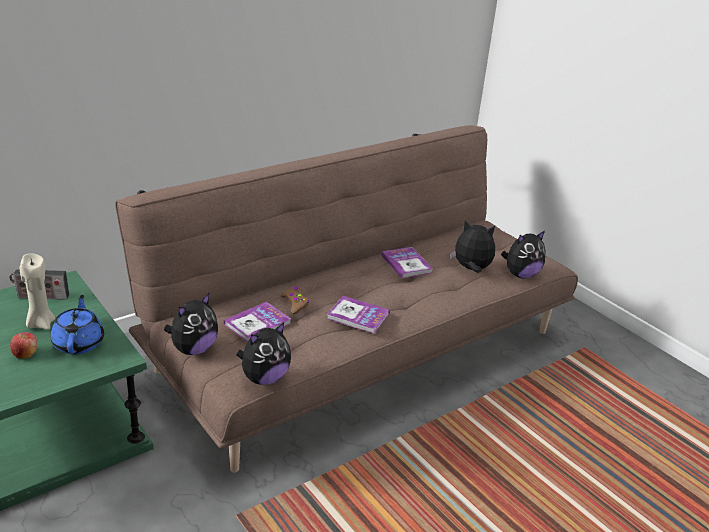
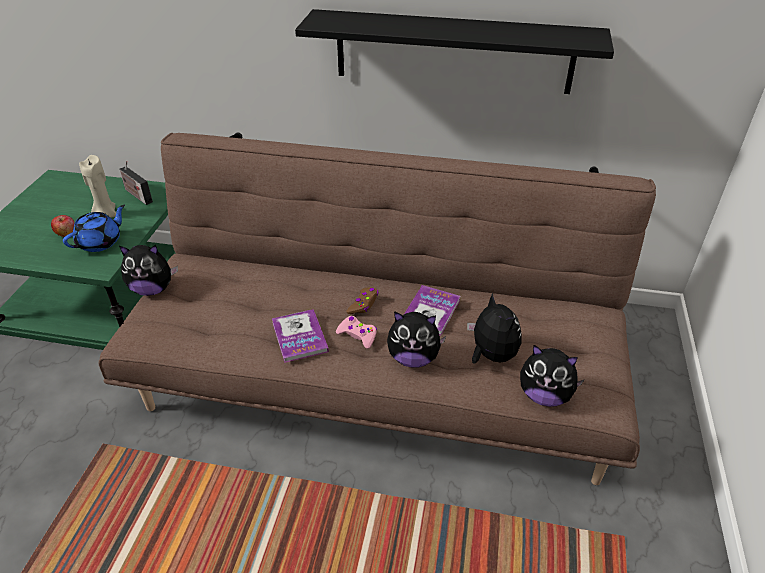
camera: 50 degrees right, 10 degrees up
book [224,302,291,342] -> none
plush toy [237,322,291,385] -> plush toy moved to [387,311,446,368]
brown game controller [281,287,309,314] -> brown game controller moved to [346,287,378,314]
none -> black shelf [295,9,614,94]
none -> pink game controller [336,316,377,349]

